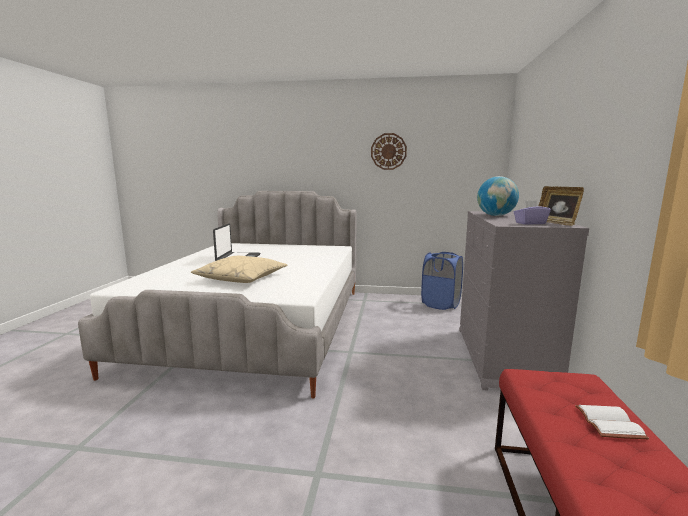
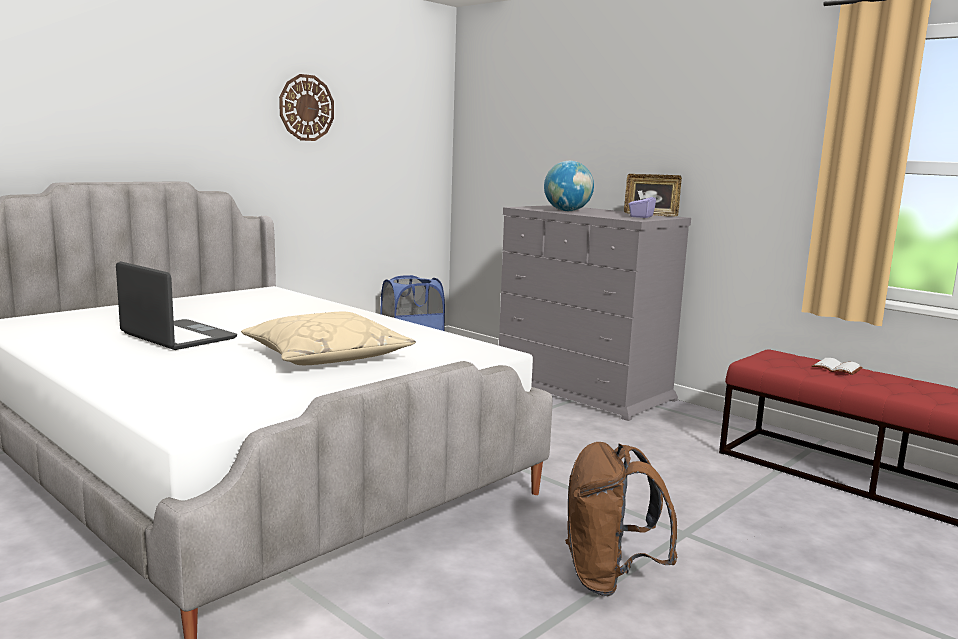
camera: 55 degrees left, 0 degrees up
none -> brown backpack [565,442,678,596]

